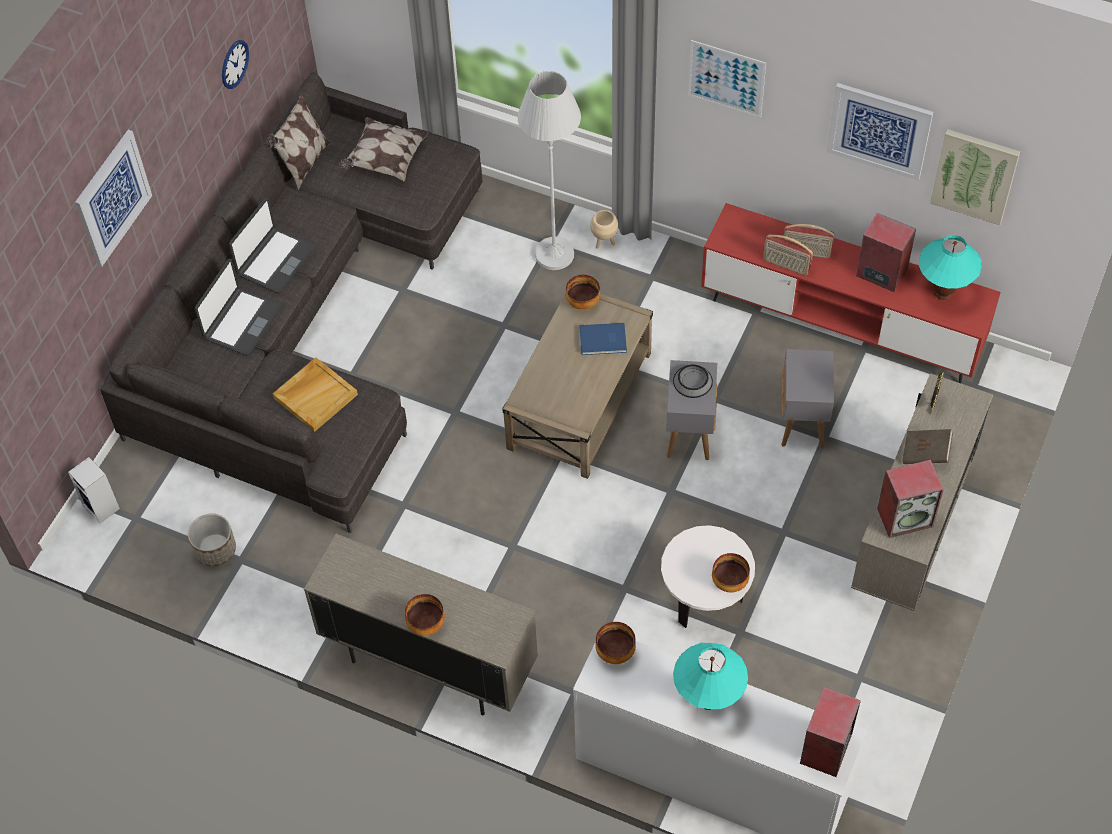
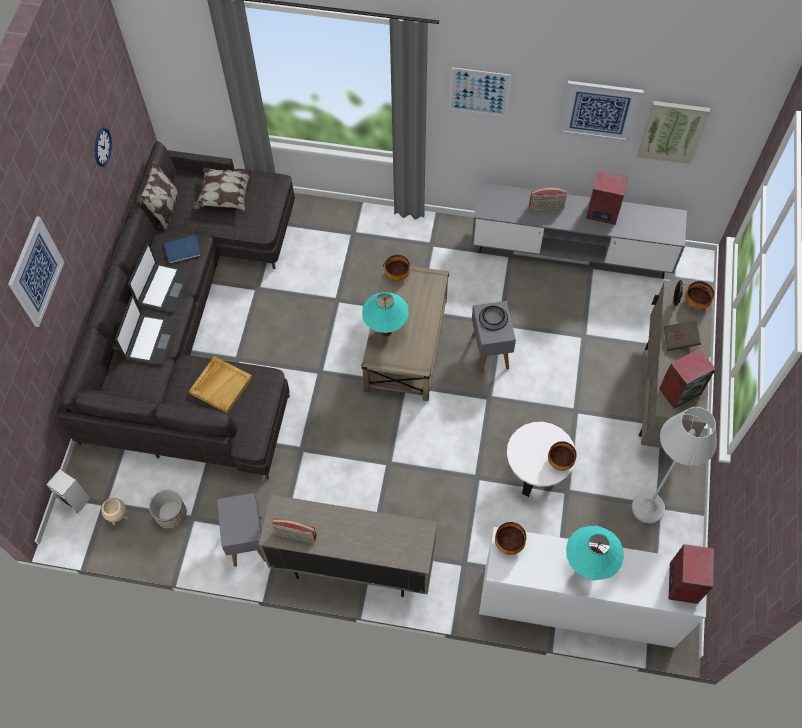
camera: 15 degrees left, 5 degrees up
bowl [405,594,445,636] -> bowl moved to [685,281,714,309]
white floor lamp [518,71,581,270] -> white floor lamp moved to [632,407,717,523]
blue book [579,323,627,355] -> blue book moved to [164,235,201,264]
beige planter [590,210,618,249] -> beige planter moved to [101,498,129,525]
red tv stand [701,203,1001,383] -> grey tv stand [471,183,687,279]
radio [763,234,813,276] -> radio moved to [272,518,317,543]
grey side table [781,349,834,448] -> grey side table moved to [217,493,266,567]
turquoise table lamp [919,235,982,300] -> turquoise table lamp moved to [362,292,409,336]

